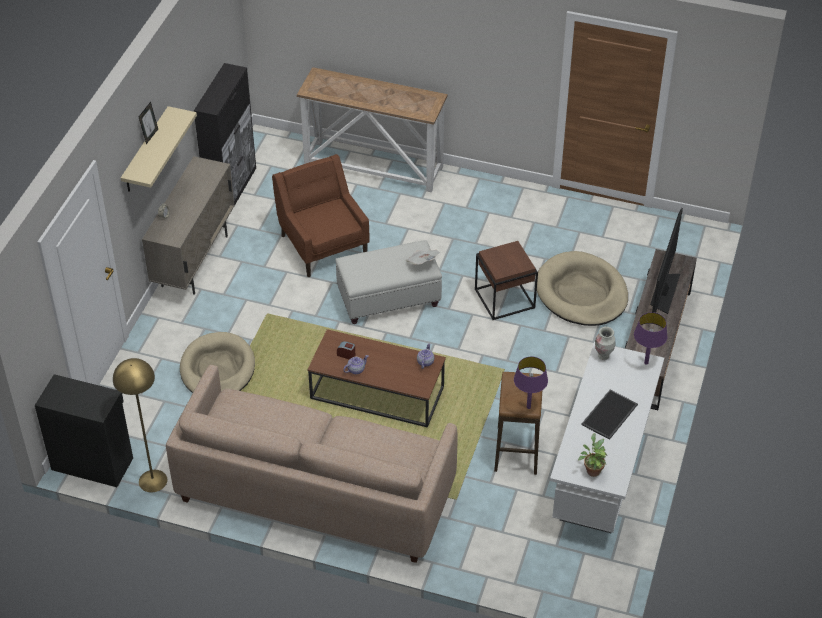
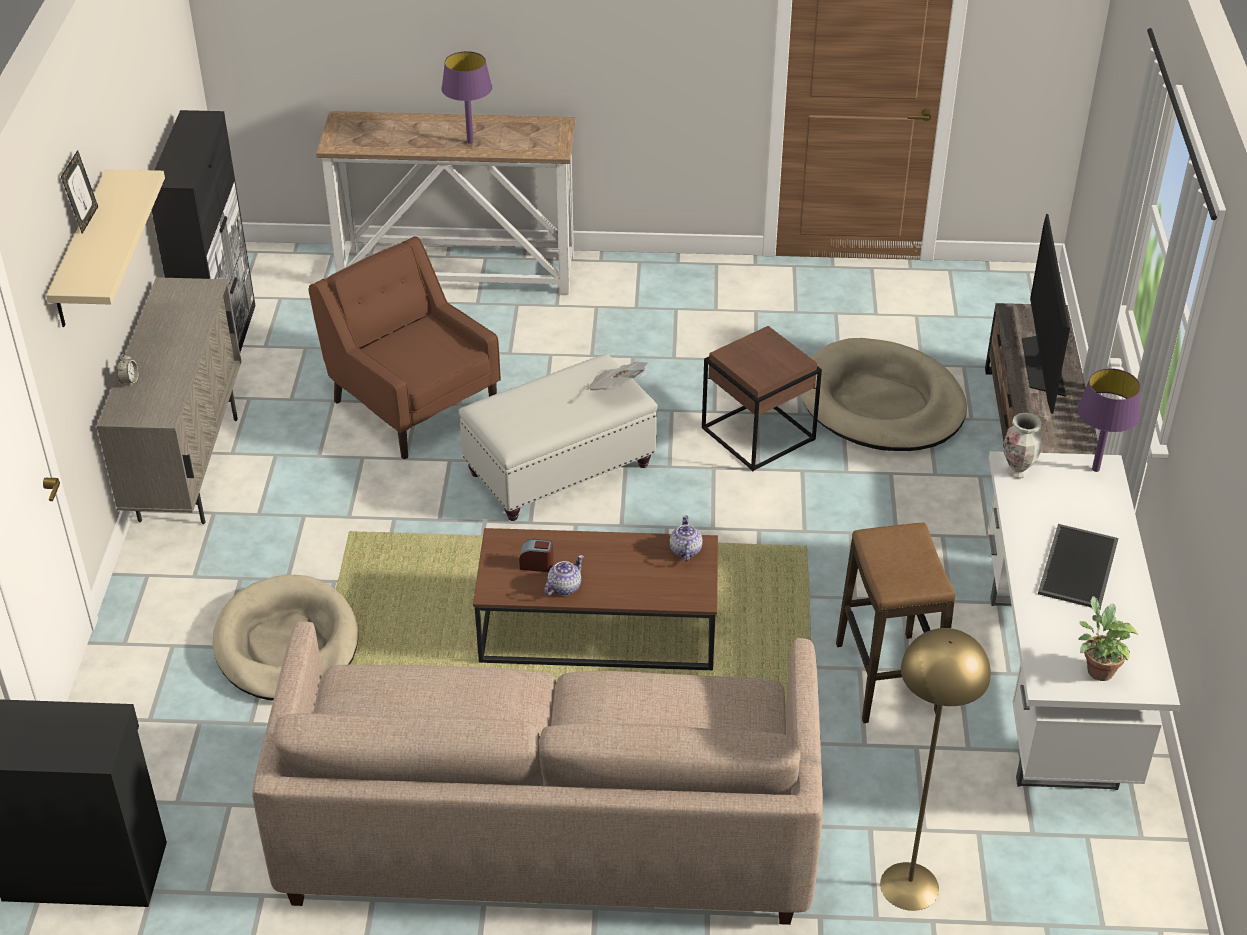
camera: 15 degrees left, 5 degrees down
yellow floor lamp [113,358,167,492] -> yellow floor lamp moved to [880,628,991,911]
purple table lamp [514,357,548,409] -> purple table lamp moved to [441,51,492,144]

